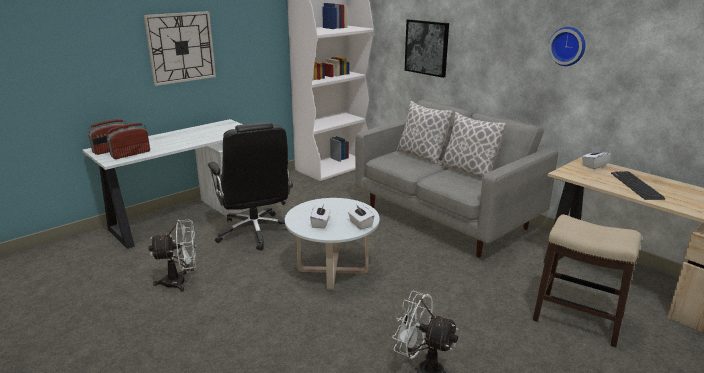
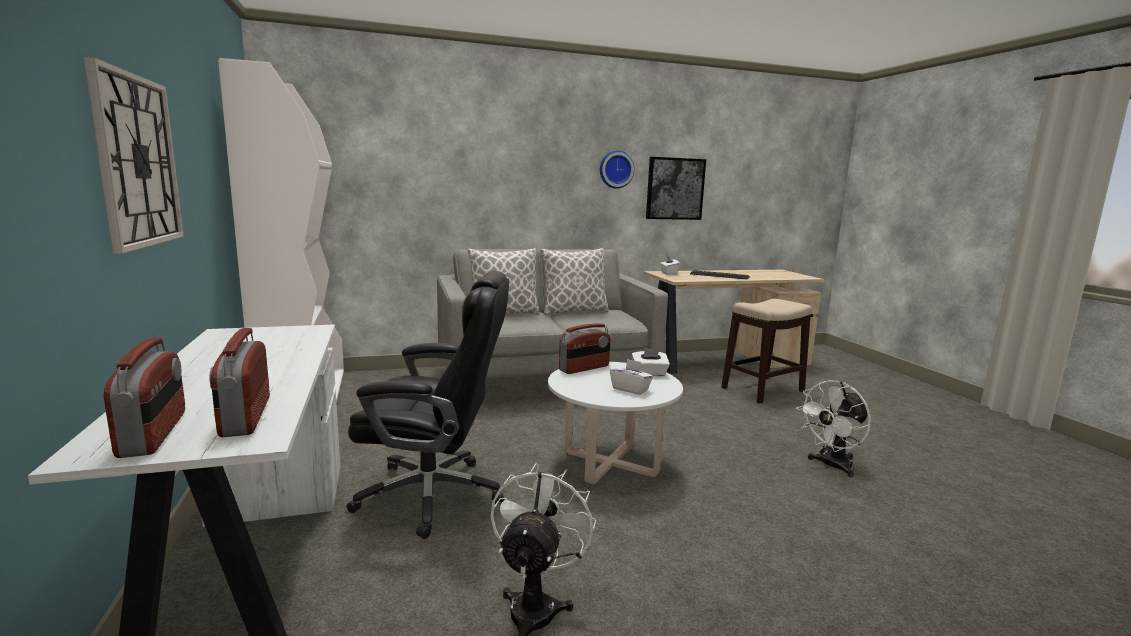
camera: 65 degrees left, 10 degrees down
picture [405,19,449,78] -> picture moved to [646,157,706,220]
none -> radio [559,323,611,374]

